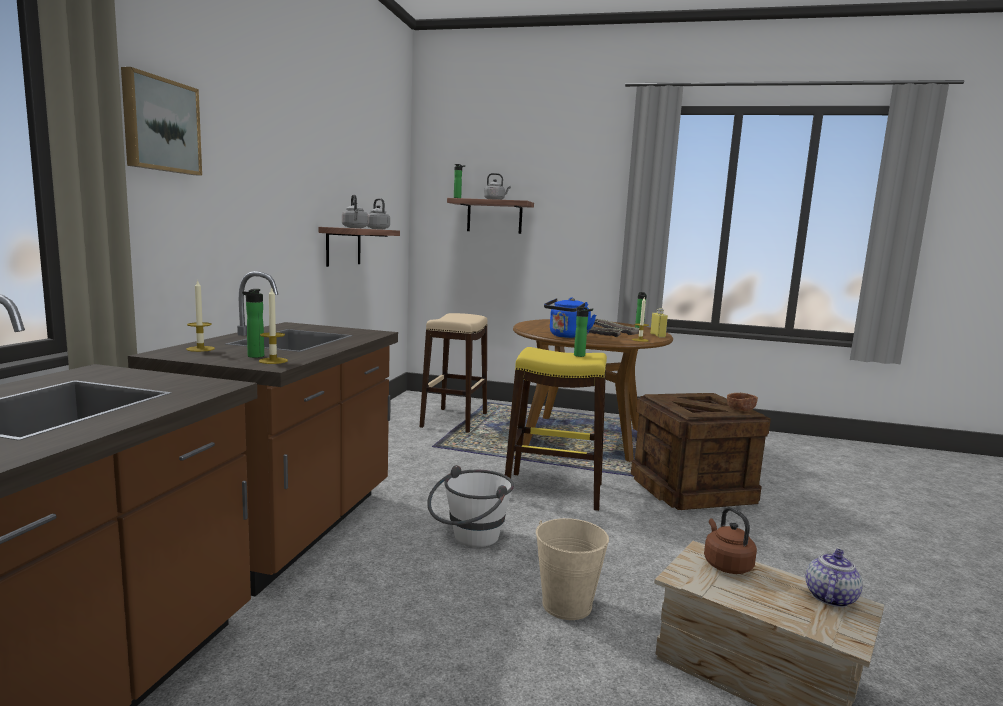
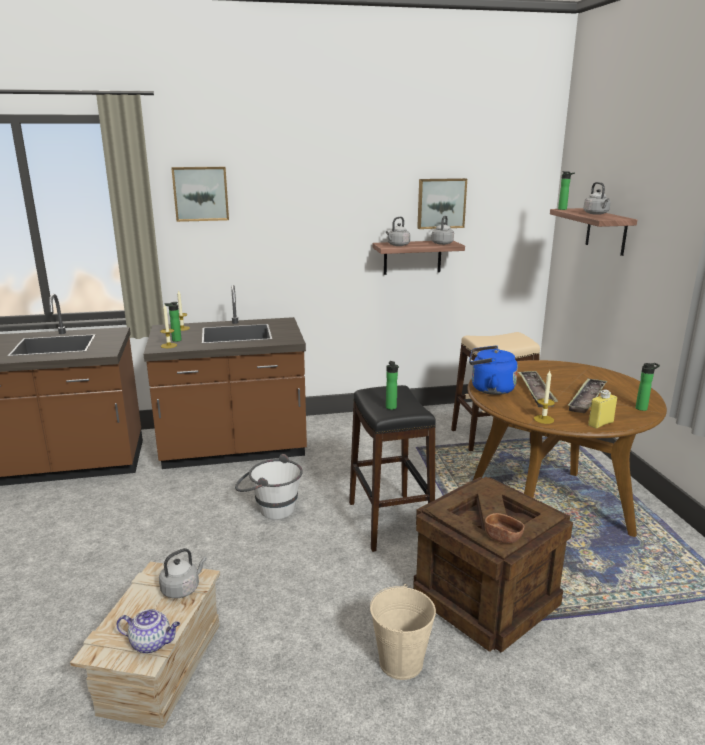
camera: 65 degrees right, 10 degrees up
yellow stool [505,347,607,511] -> black stool [349,385,436,552]
beige bucket [536,518,609,620] -> beige bucket moved to [370,584,436,680]
brown kettle [704,507,757,574] -> grey kettle [159,548,207,598]
none -> picture [417,178,467,229]

